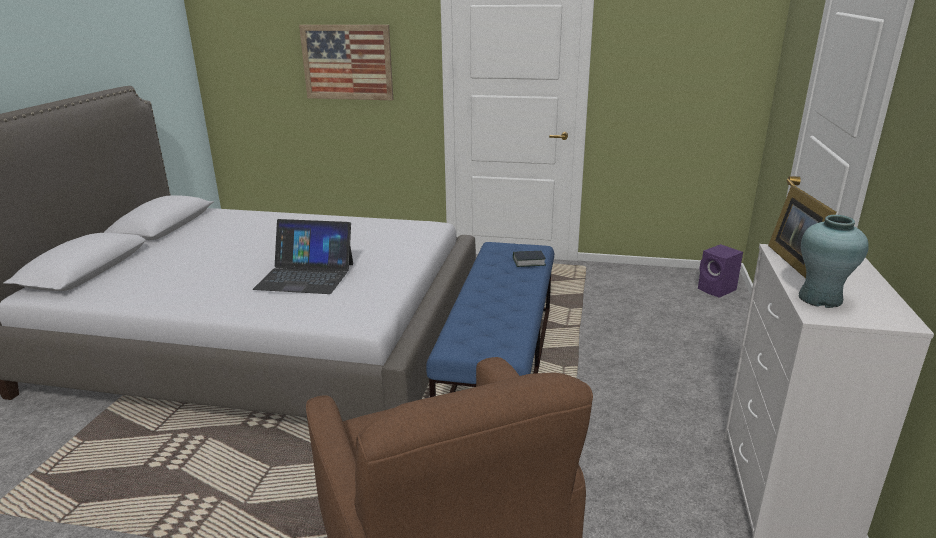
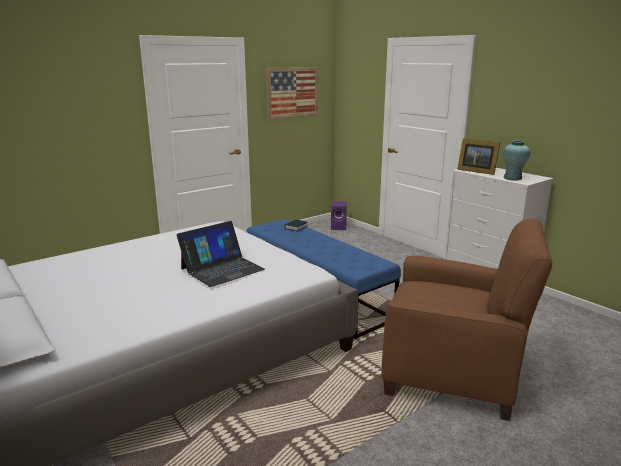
camera: 50 degrees left, 5 degrees down
picture [299,25,393,100] -> picture moved to [266,67,318,120]

